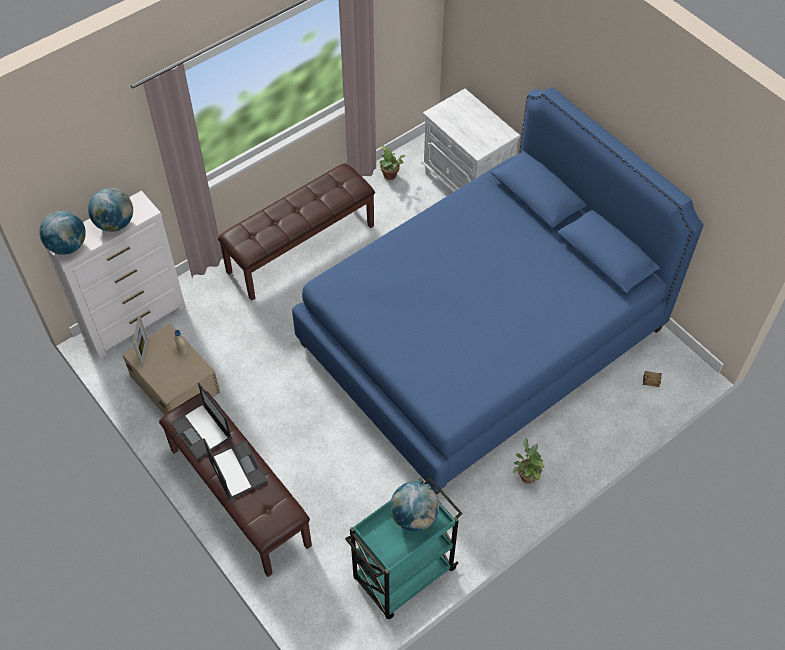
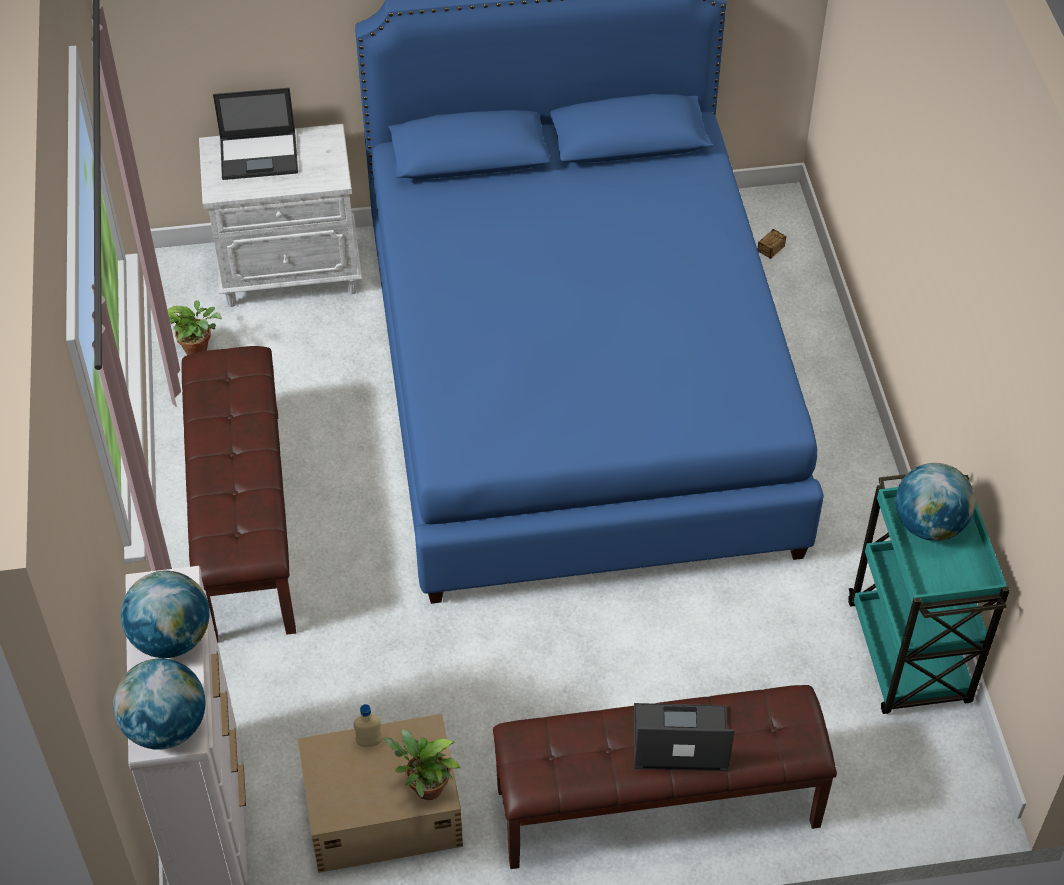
camera: 60 degrees left, 5 degrees down
picture frame [133,316,148,367] -> none
laptop [170,382,232,460] -> laptop moved to [213,88,298,180]
potted plant [513,438,545,484] -> potted plant moved to [383,729,461,800]

